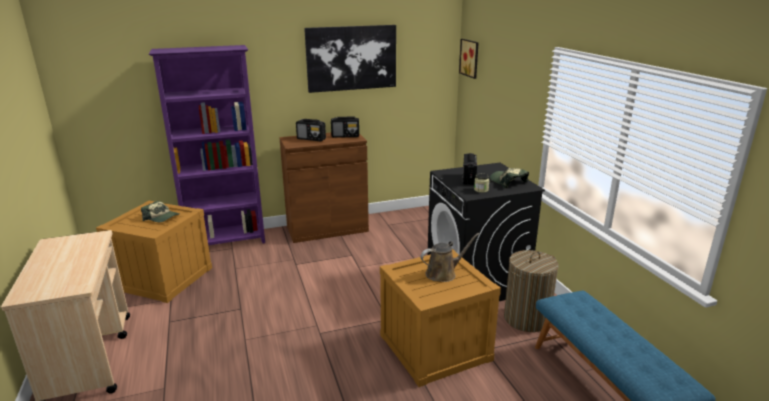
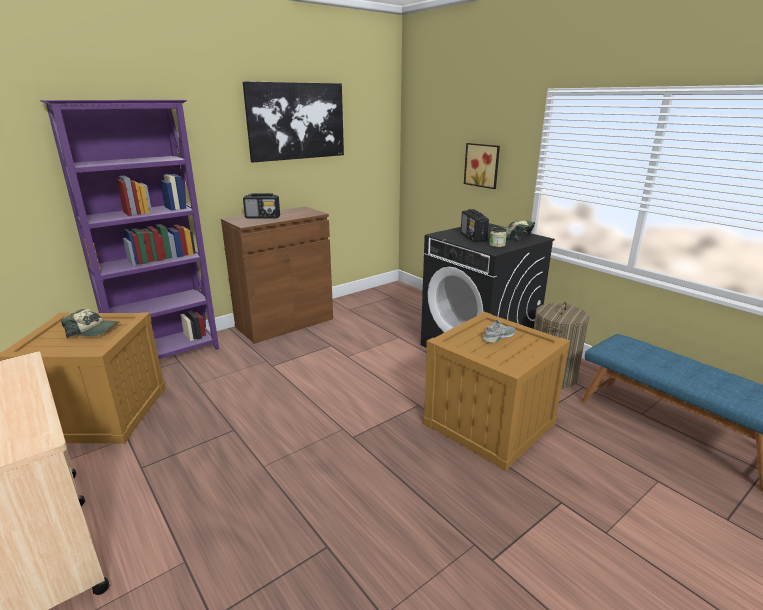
camera: 20 degrees left, 0 degrees up
radio [331,116,359,138] -> none
brown watering can [420,233,480,282] -> grey shoe [483,319,515,343]
picture [459,39,479,79] -> picture moved to [464,143,500,189]

